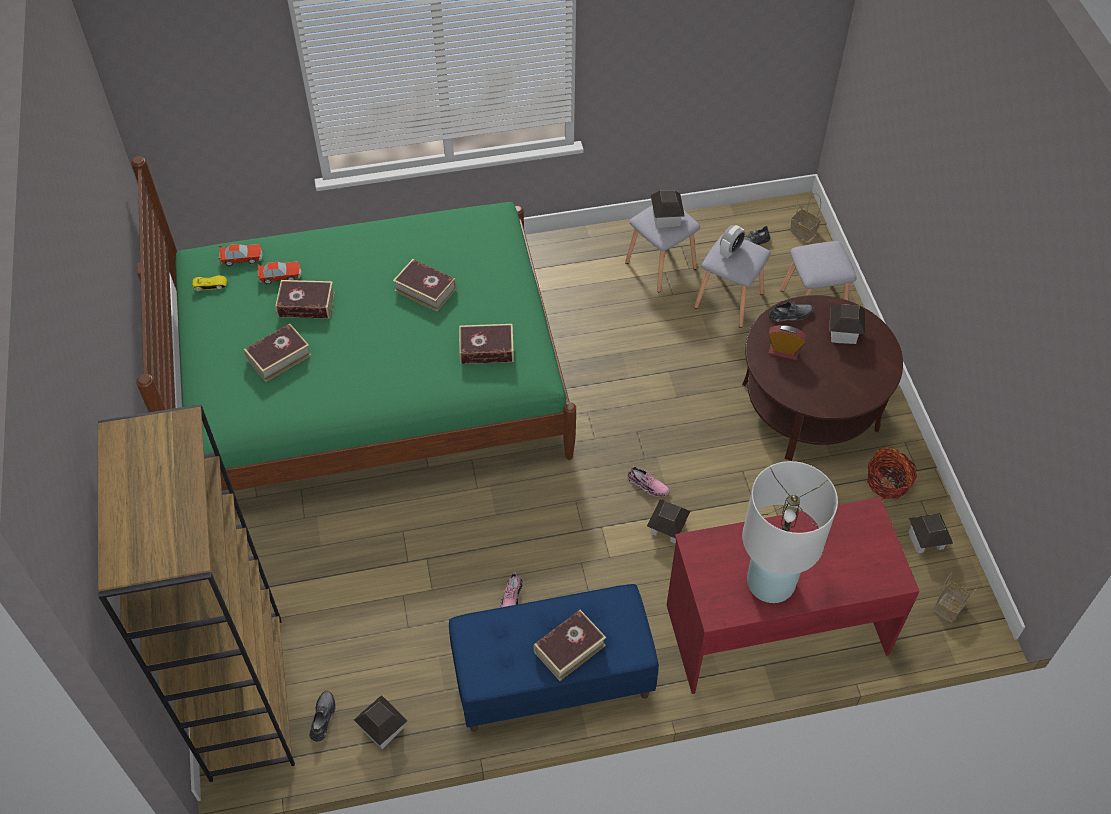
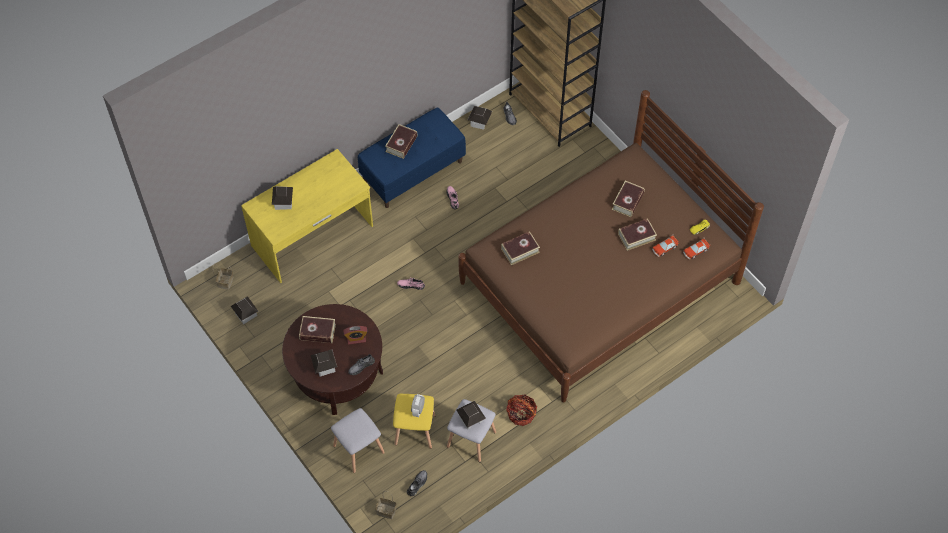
camera: 155 degrees right, 5 degrees up
green bed [131,156,576,491] -> brown bed [458,90,764,402]
book [393,259,456,312] -> book moved to [299,316,336,343]
toy house [647,499,690,544] -> toy house moved to [272,186,293,210]
red desk [667,497,920,694] -> yellow desk [241,149,373,283]
grey stool [694,233,771,328] -> yellow stool [393,394,436,449]
white table lamp [742,461,838,603] -> none
basket [867,447,917,499] -> basket moved to [506,394,537,426]

